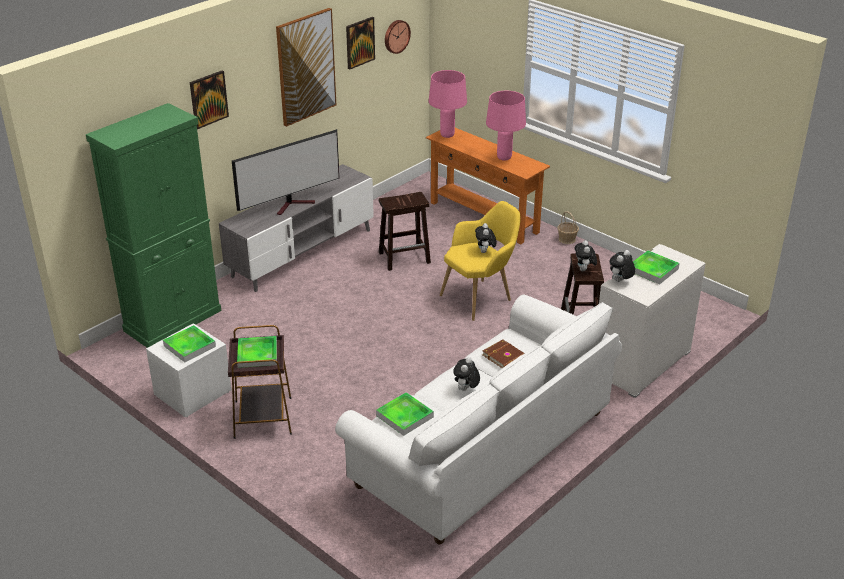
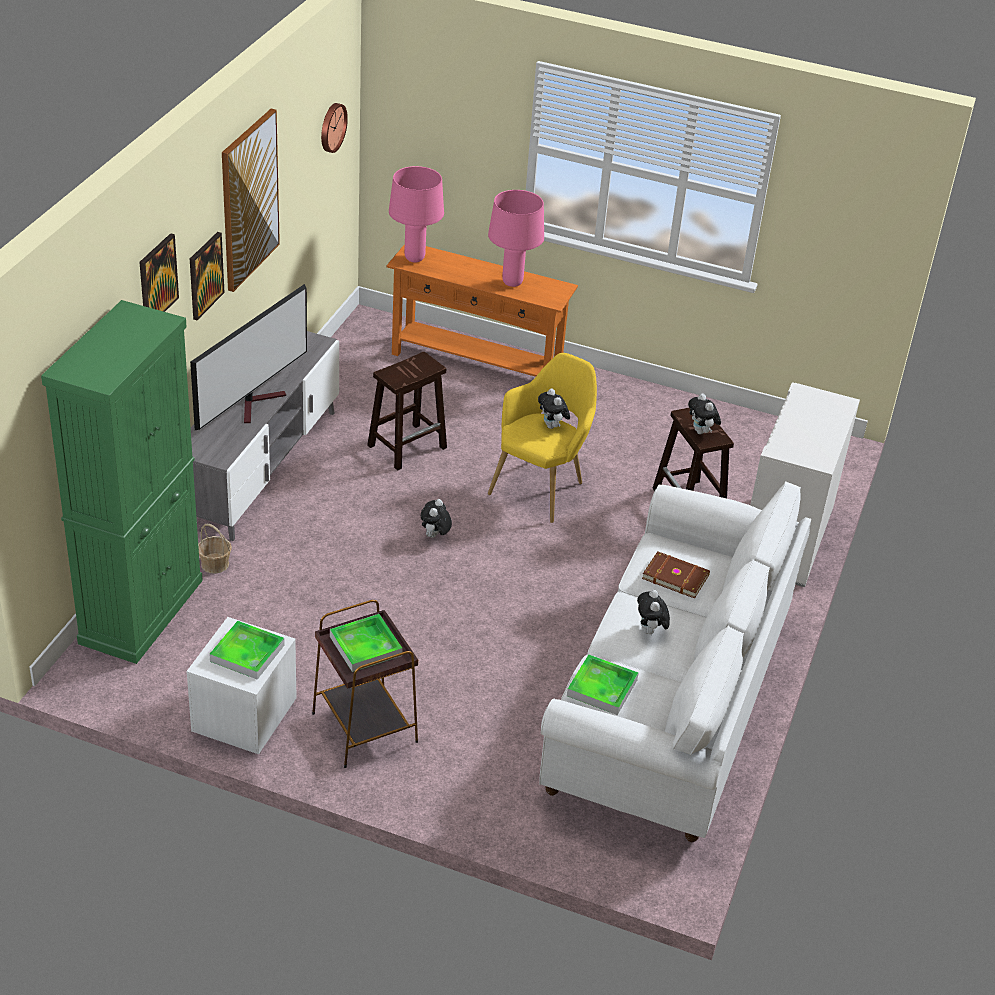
camera: 25 degrees left, 5 degrees up
picture [346,17,375,70] -> picture moved to [190,232,225,320]
basket [557,211,579,244] -> basket moved to [198,524,232,574]
plush toy [609,250,635,282] -> plush toy moved to [421,499,452,538]
tray [633,250,680,284] -> none

